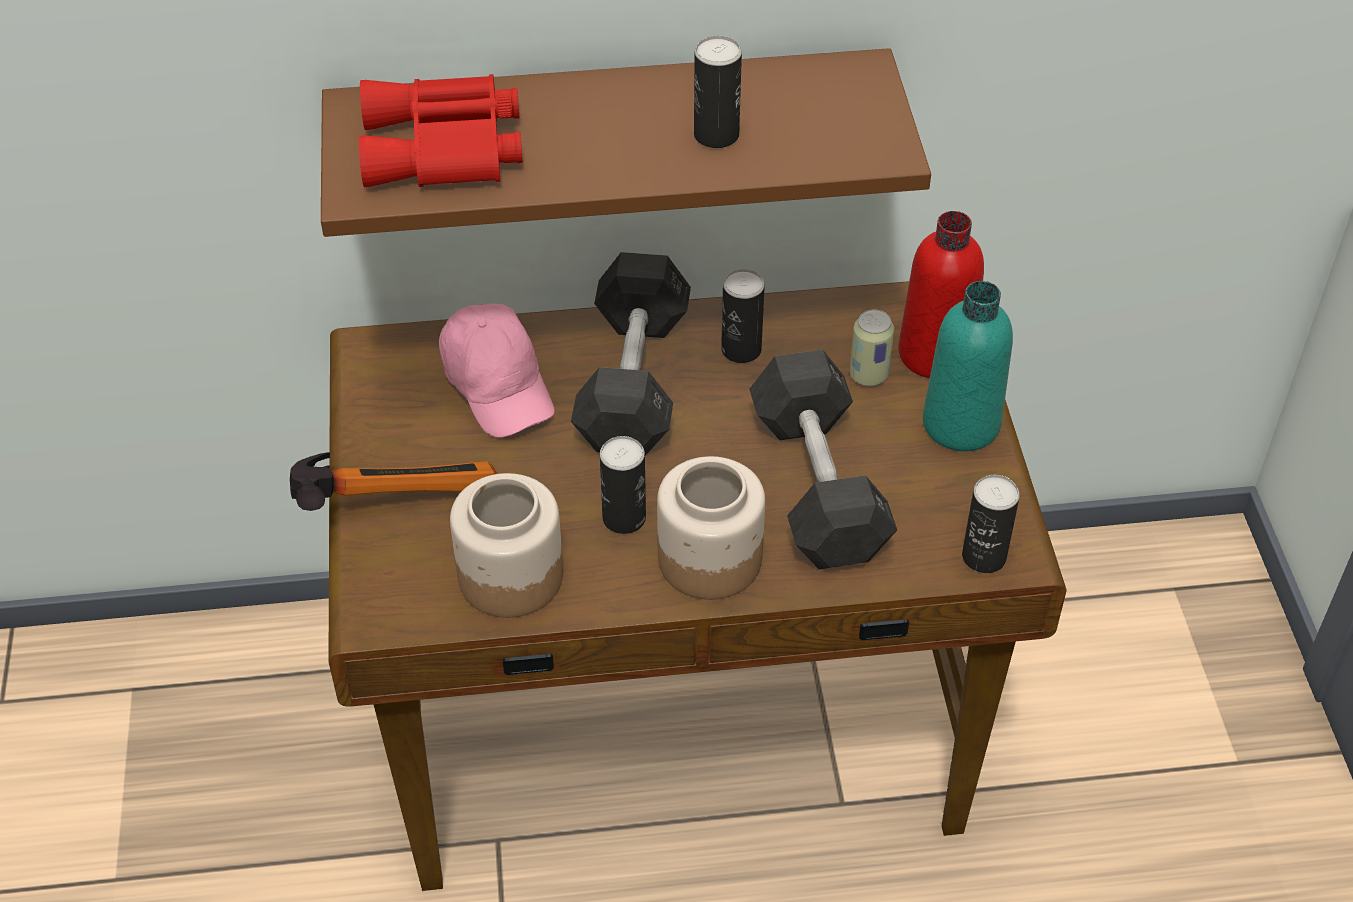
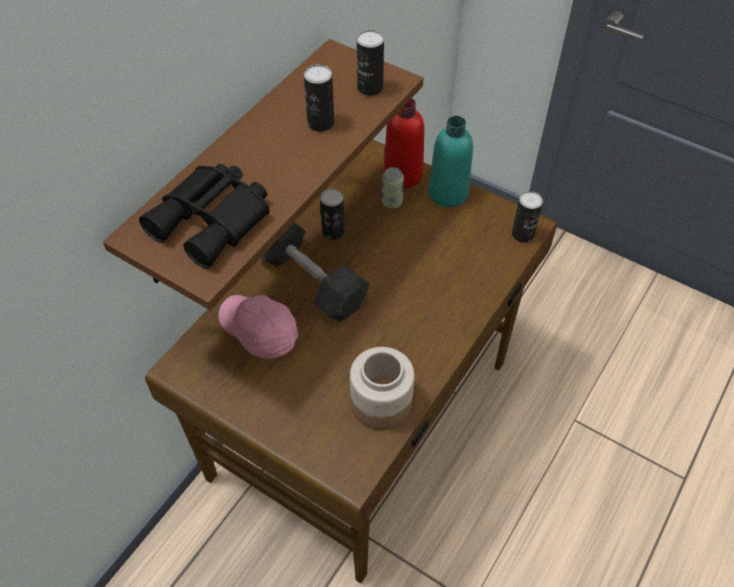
camera: 50 degrees left, 5 degrees up
hammer [290,452,497,511] -> none
red binoculars [359,74,523,187] -> black binoculars [139,164,270,268]
pink cap [439,304,555,438] -> pink cap turned 150 degrees counterclockwise [218,295,298,359]
can [600,436,646,534] -> can moved to [357,30,384,96]
jar [657,456,765,600] -> none
grey dumbbell [749,350,897,569] -> none

